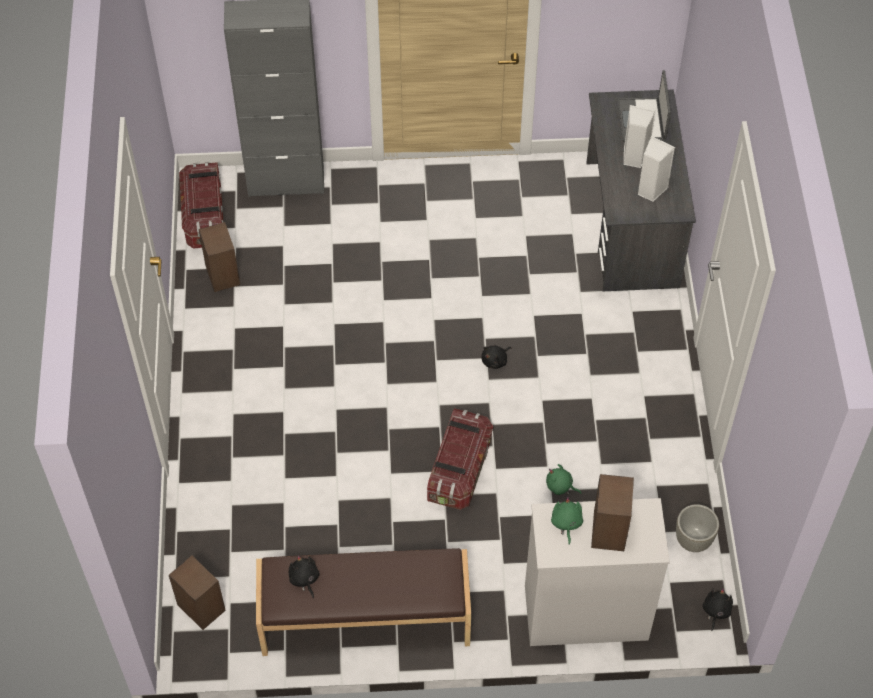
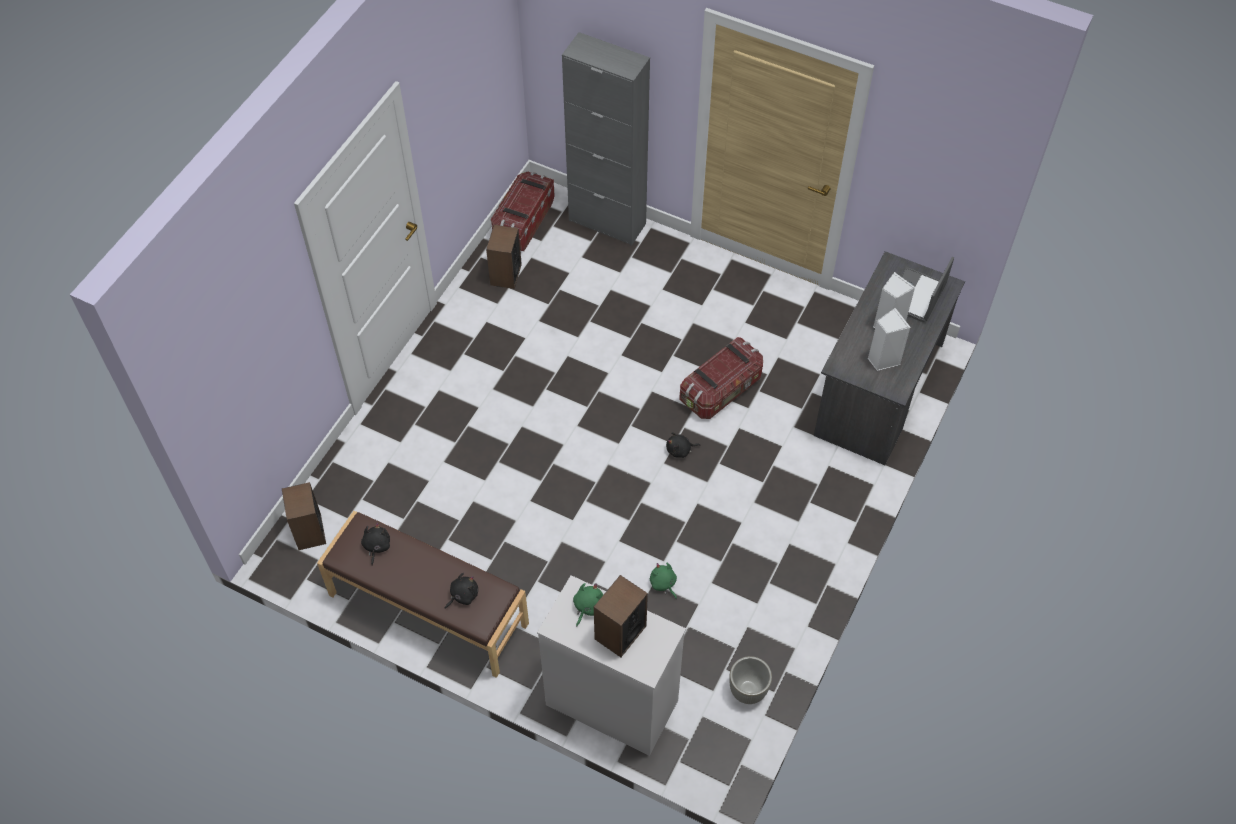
camera: 30 degrees right, 0 degrees up
storage box [427,409,493,510] -> storage box moved to [679,337,763,419]
black plush toy [703,588,733,631] -> black plush toy moved to [445,573,478,609]

